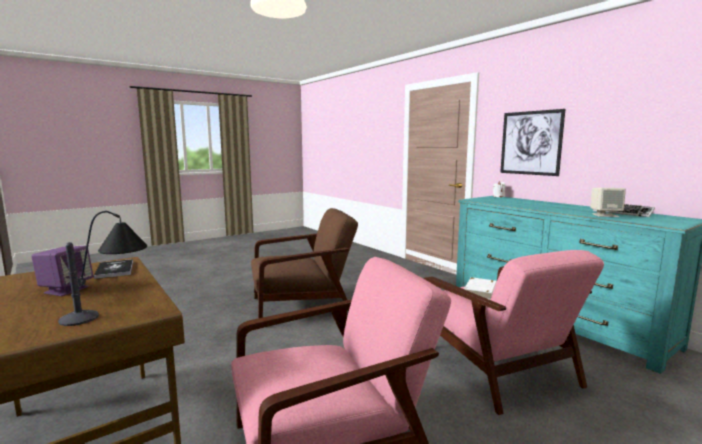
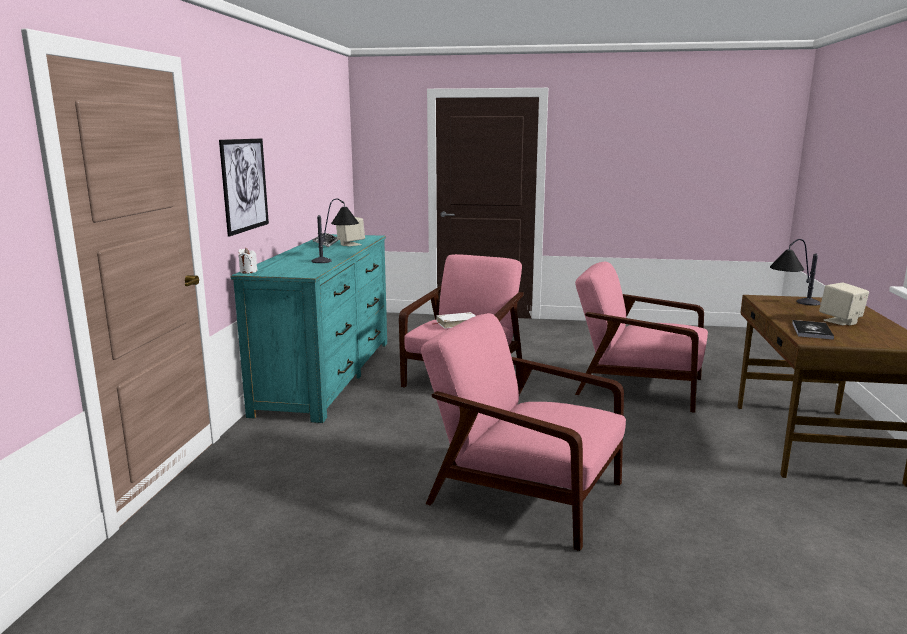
camera: 135 degrees left, 5 degrees up
purple speaker [31,246,93,296] -> beige speaker [819,282,869,325]
brown armchair [251,208,358,318] -> pink armchair [421,313,626,551]
none -> table lamp [311,198,359,263]

